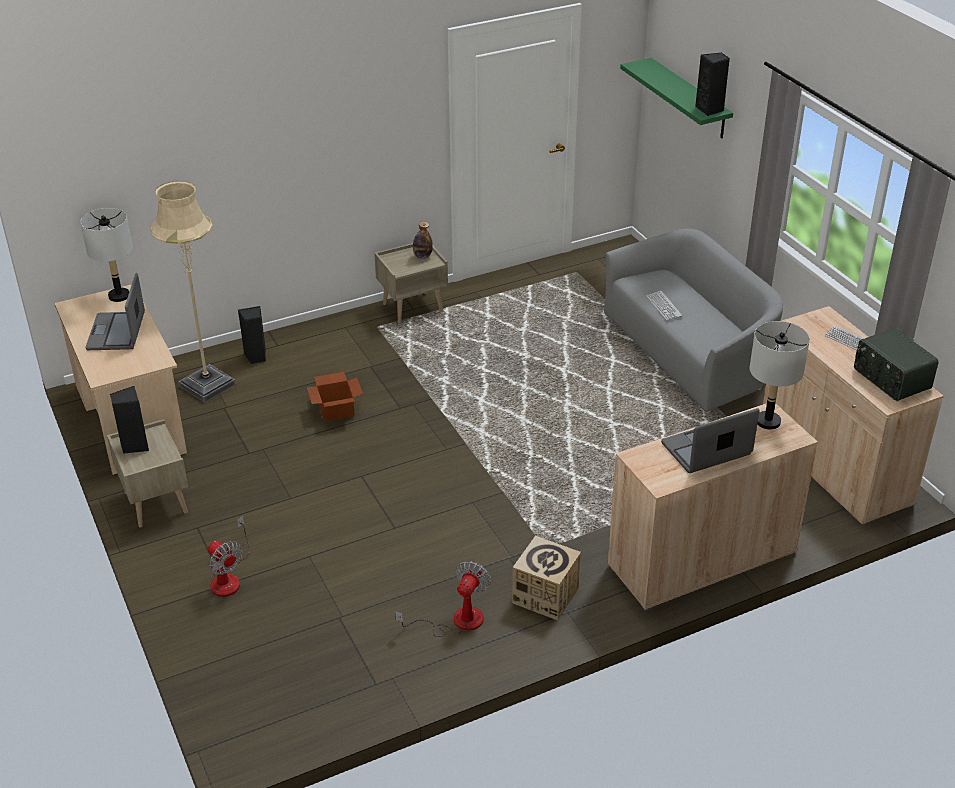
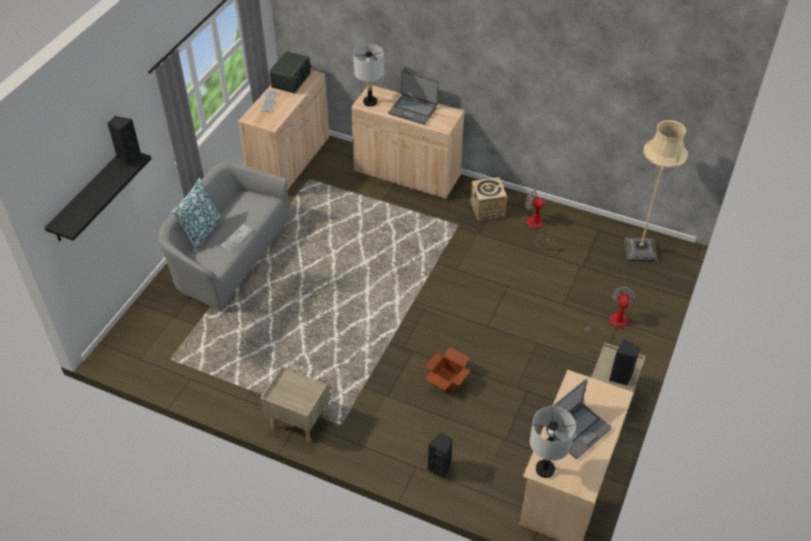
camera: 130 degrees left, 10 degrees up
beige floor lamp [150,181,236,402] -> beige floor lamp moved to [624,120,688,262]
fan [395,561,491,637] -> fan turned 45 degrees clockwise [525,190,549,248]
bottle [413,221,433,259] -> none
green shelf [620,58,733,138] -> black shelf [45,153,151,241]
none -> pillow [171,178,223,253]

